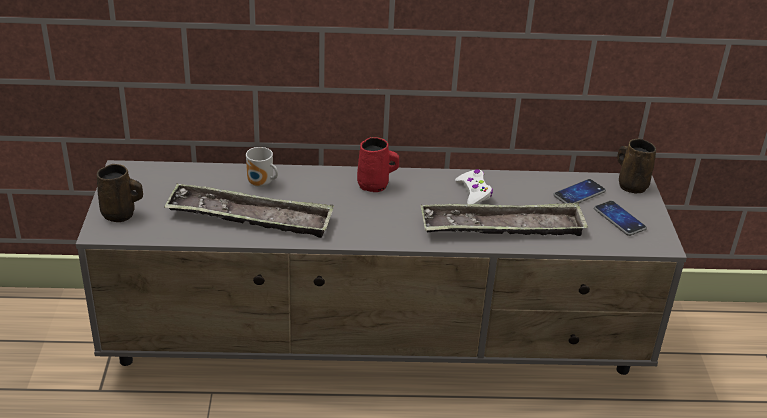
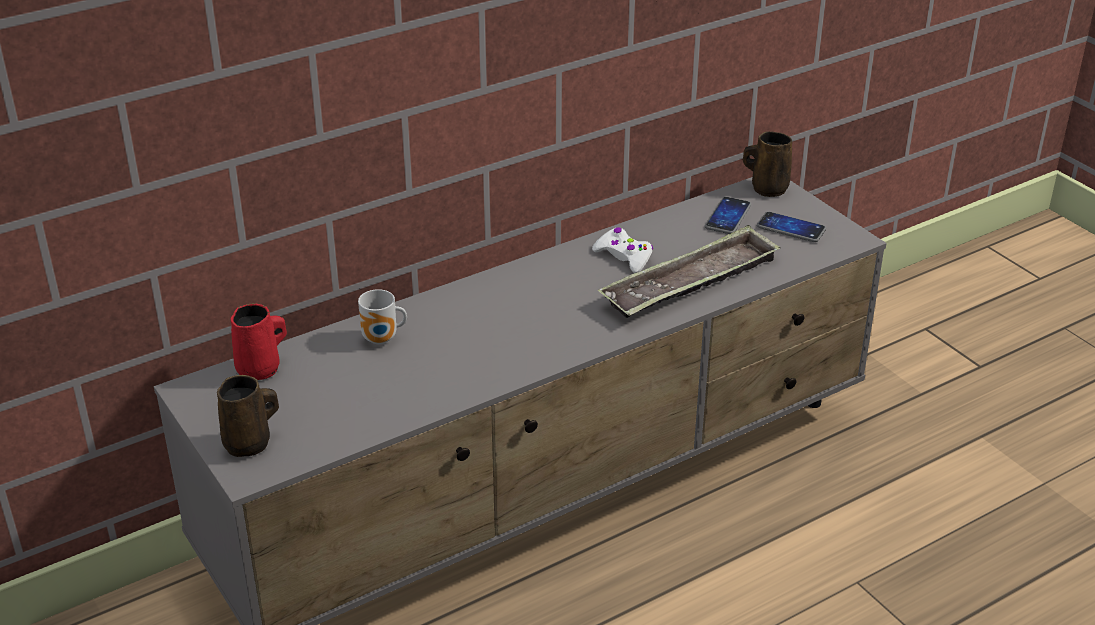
camera: 30 degrees left, 0 degrees up
tray [164,184,334,238] -> none
red mug [357,137,399,192] -> red mug moved to [230,303,287,380]

